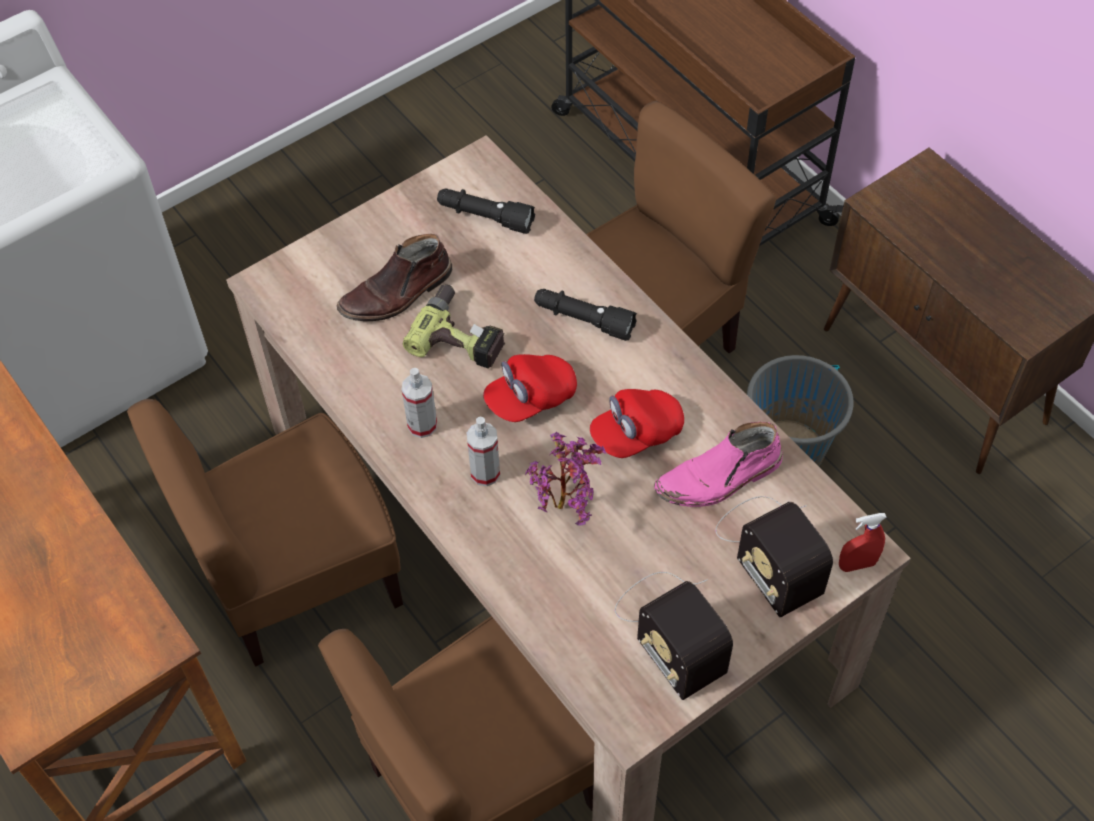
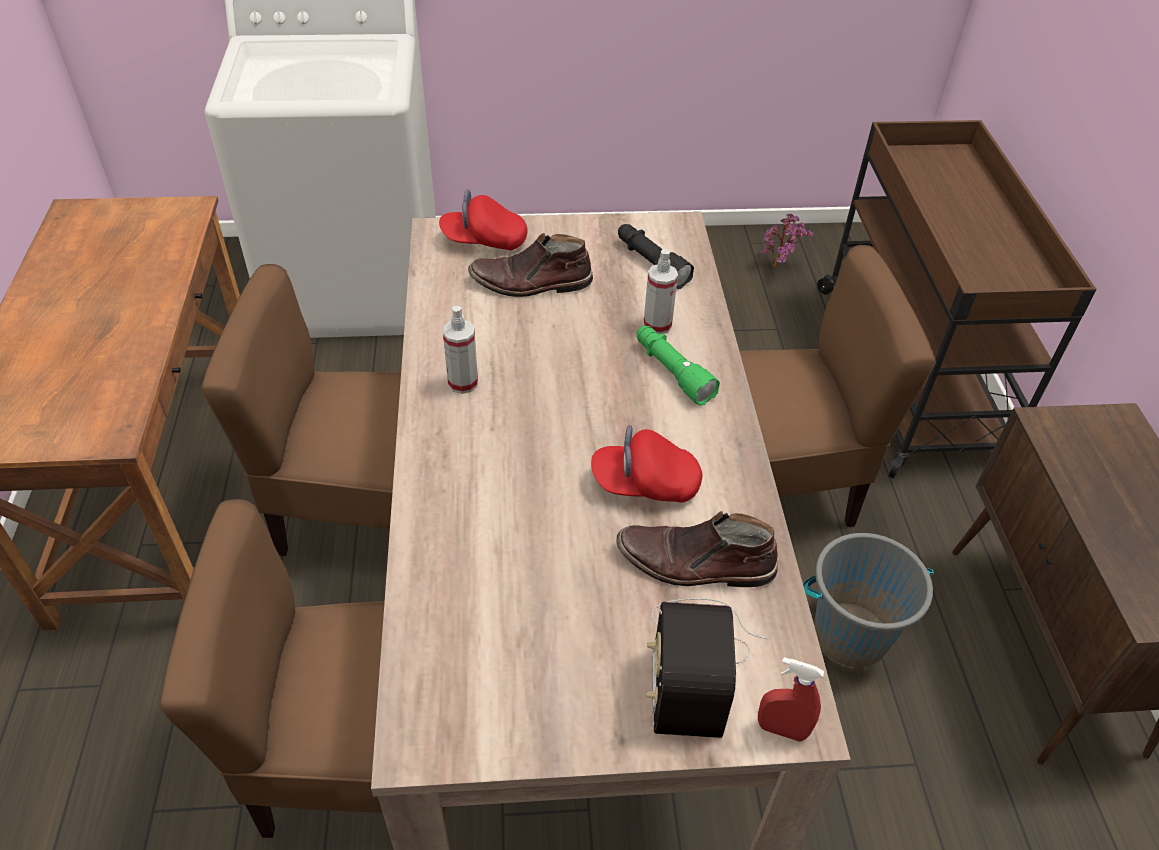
camera: 30 degrees right, 10 degrees down
power drill [403,285,505,369] -> none
spray bottle [467,417,500,486] -> spray bottle moved to [643,249,678,335]
red cap [483,354,577,422] -> red cap moved to [439,189,527,250]
potted plant [525,432,606,526] -> potted plant moved to [761,214,813,267]
black flashlight [534,289,637,341] -> green flashlight [637,326,720,405]
radio [615,572,733,700] -> none
pink boot [654,422,783,507] -> brown boot [616,511,778,587]

